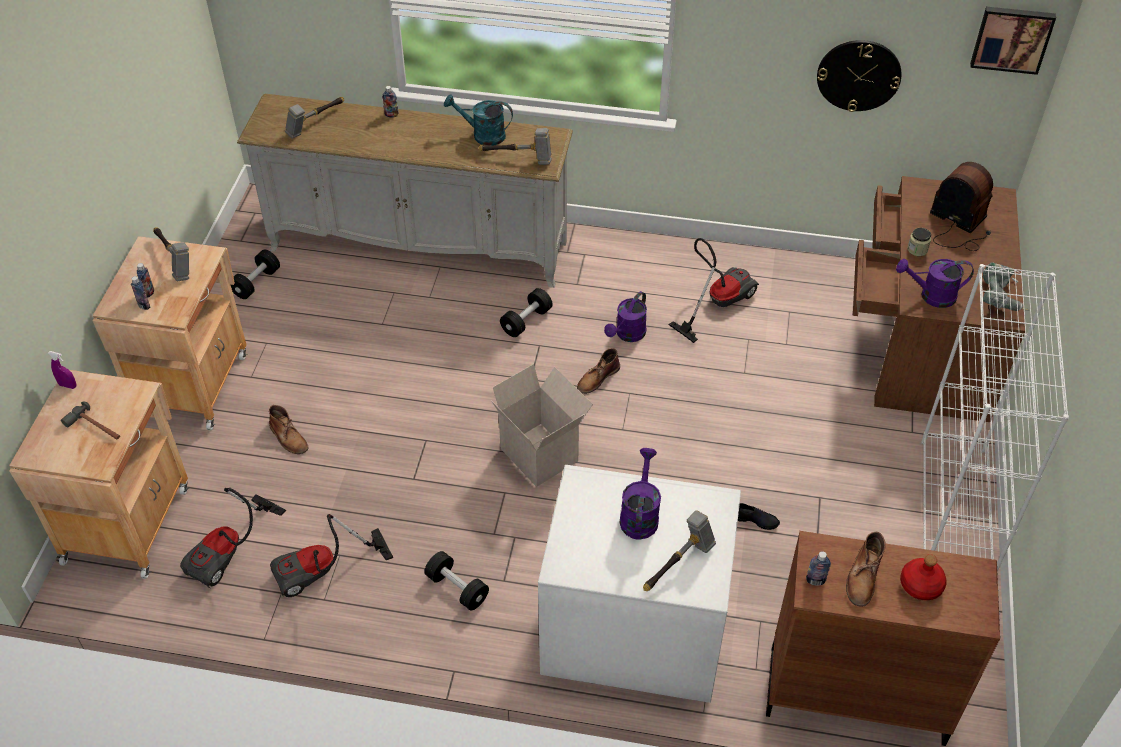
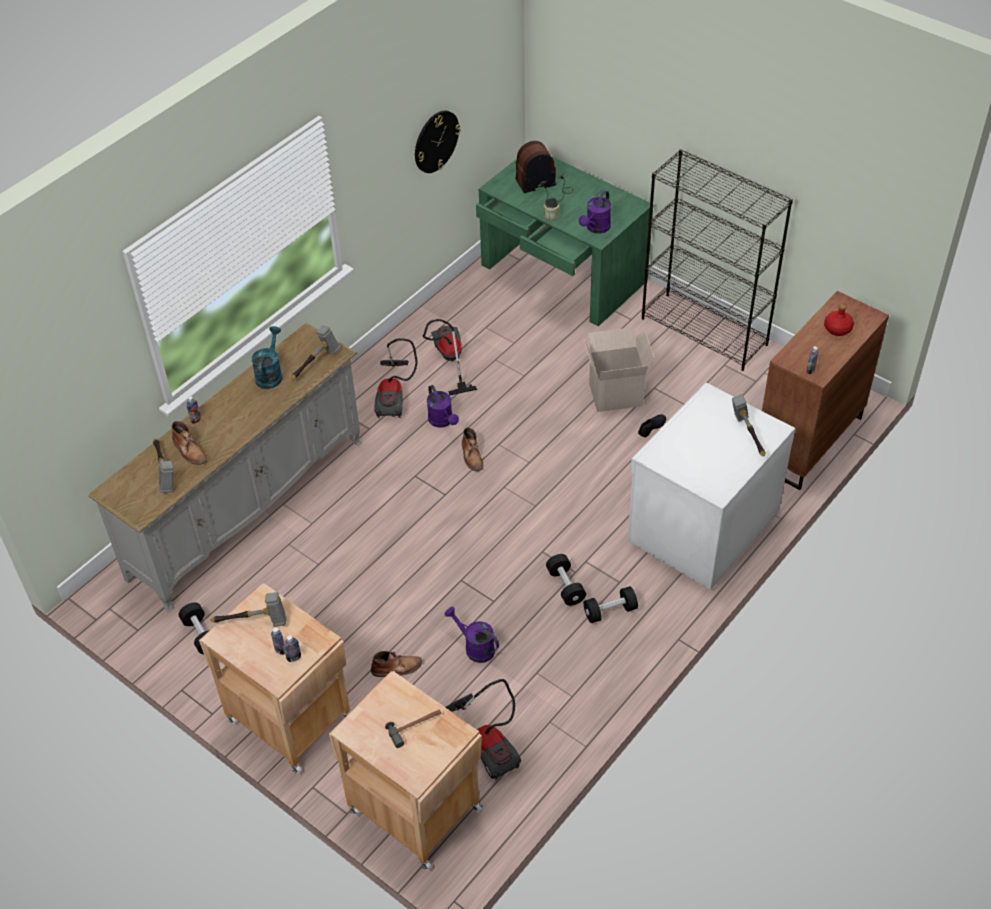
camera: 60 degrees left, 0 degrees up
purple spray bottle [48,351,76,389] -> none
vacuum cleaner [270,514,393,597] -> vacuum cleaner moved to [374,338,417,418]
turquoise watering can [444,94,513,145] -> turquoise watering can turned 150 degrees clockwise [252,326,282,389]
cardboard box [491,364,593,487] -> cardboard box moved to [584,327,654,412]
black dumbbell [500,288,553,337] -> black dumbbell moved to [546,554,586,606]
purple watering can [620,448,661,540] -> purple watering can moved to [444,607,499,663]
brown boot [846,532,886,607] -> brown boot moved to [171,421,207,465]
brown desk [853,176,1025,422] -> green desk [476,156,654,326]
white bookcase [921,264,1069,572] -> black bookcase [642,149,793,371]
picture [970,7,1056,75] -> none
power drill [983,262,1030,311] -> none

